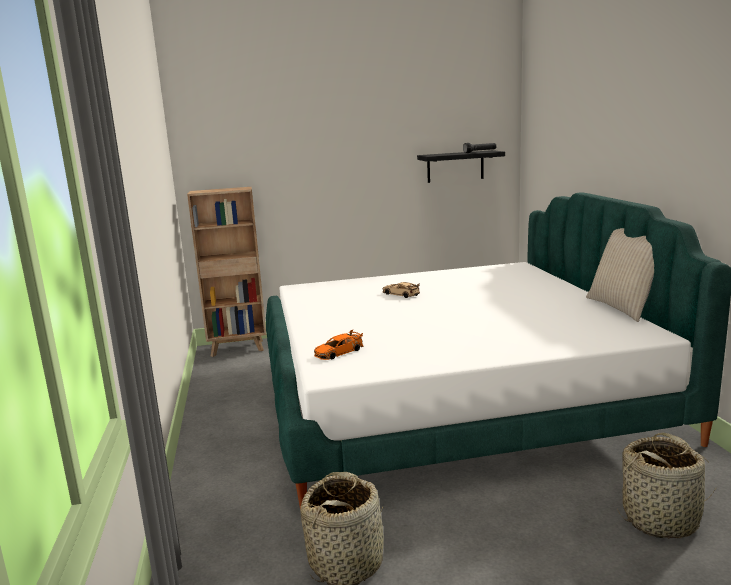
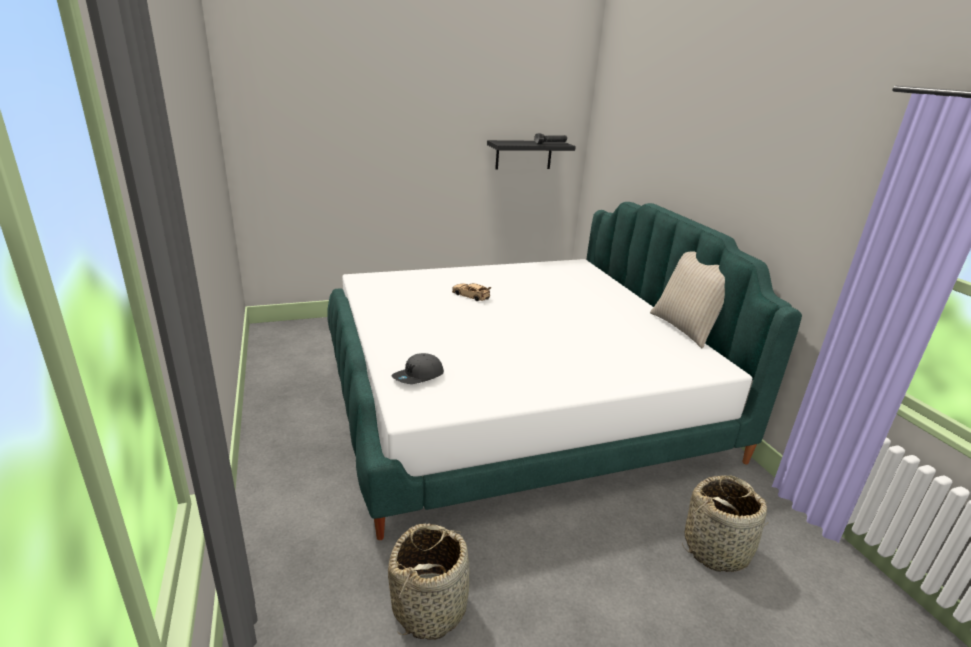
camera: 10 degrees left, 10 degrees up
brown bookcase [187,187,266,357] -> none
orange toy car [314,330,363,360] -> grey cap [391,353,444,384]

